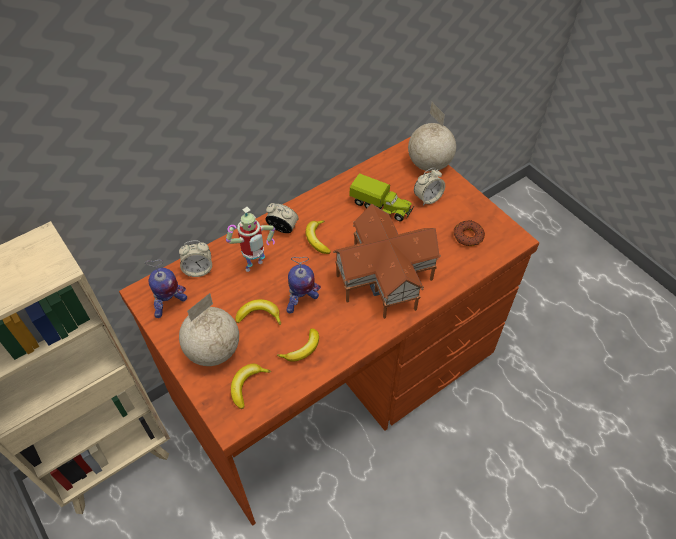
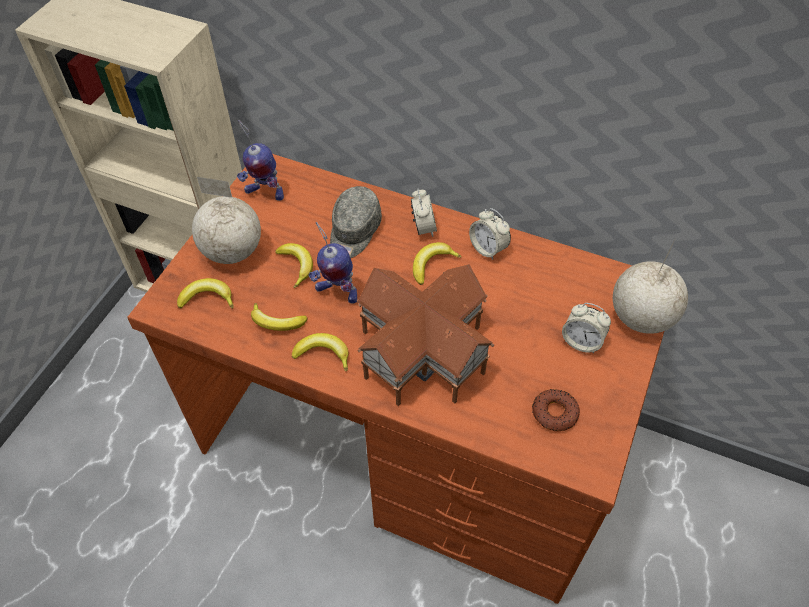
camera: 60 degrees right, 0 degrees up
alarm clock [179,241,212,277] -> alarm clock moved to [469,208,511,260]
toy robot [226,207,275,272] -> grey cap [330,186,382,258]
toy truck [350,173,414,221] -> none
none -> banana [292,333,348,372]

